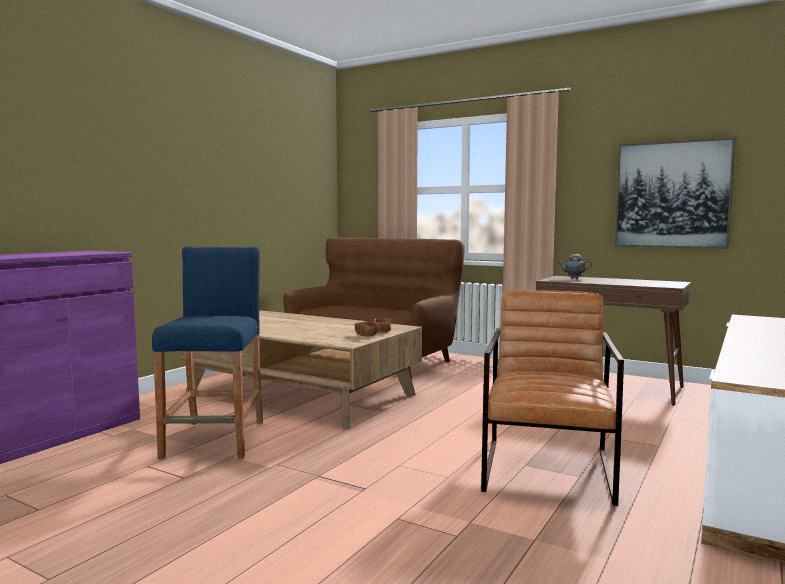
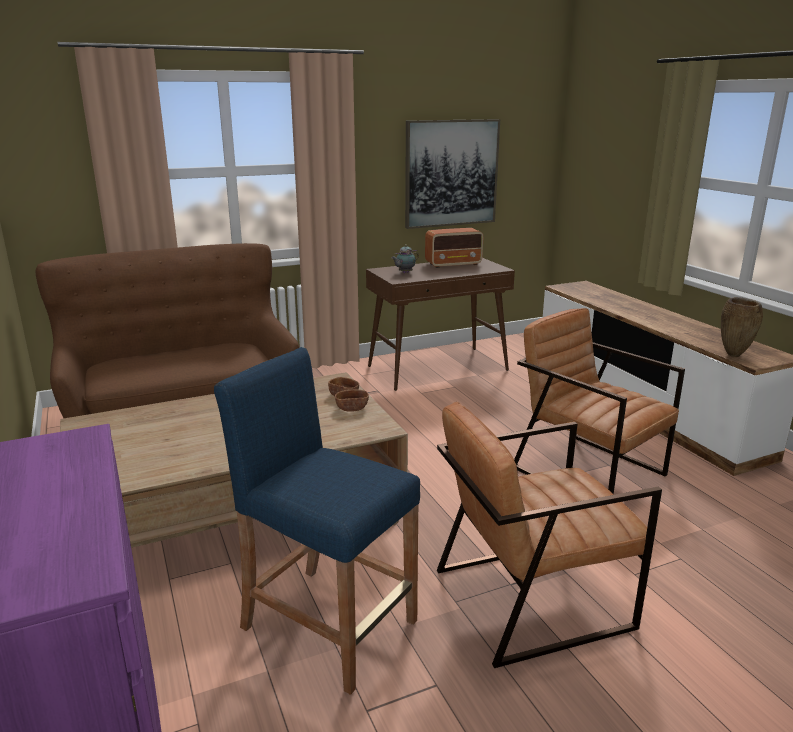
camera: 55 degrees left, 15 degrees up
none -> radio [425,228,483,268]
none -> brown armchair [437,401,662,668]
none -> brown vase [721,297,763,357]

